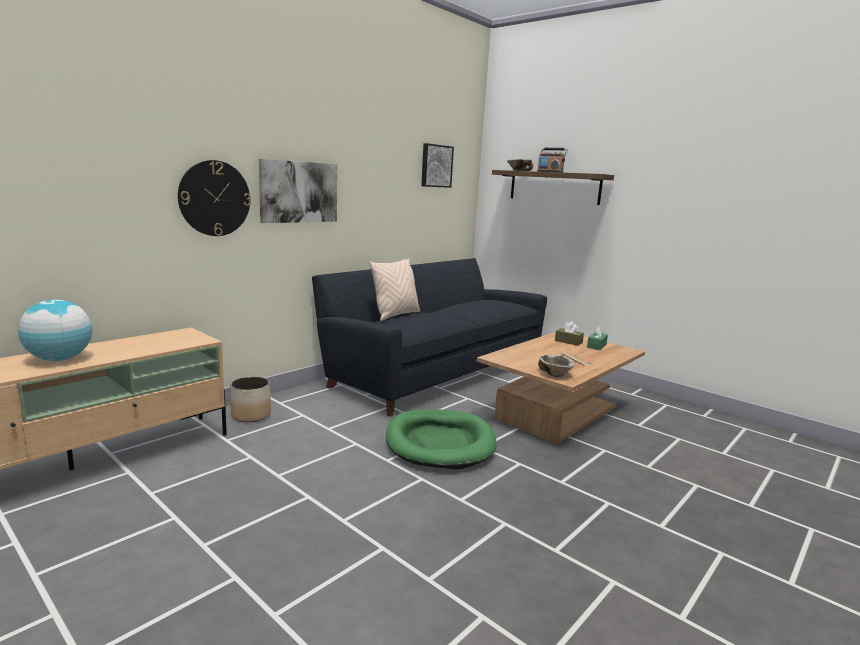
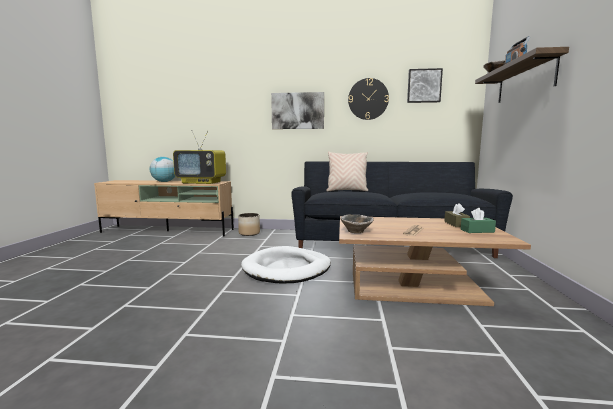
camera: 55 degrees right, 5 degrees down
wall clock [178,160,251,236] -> wall clock moved to [348,78,389,120]
green dog bed [386,409,496,469] -> white dog bed [241,246,331,283]
none -> television [173,131,226,184]

